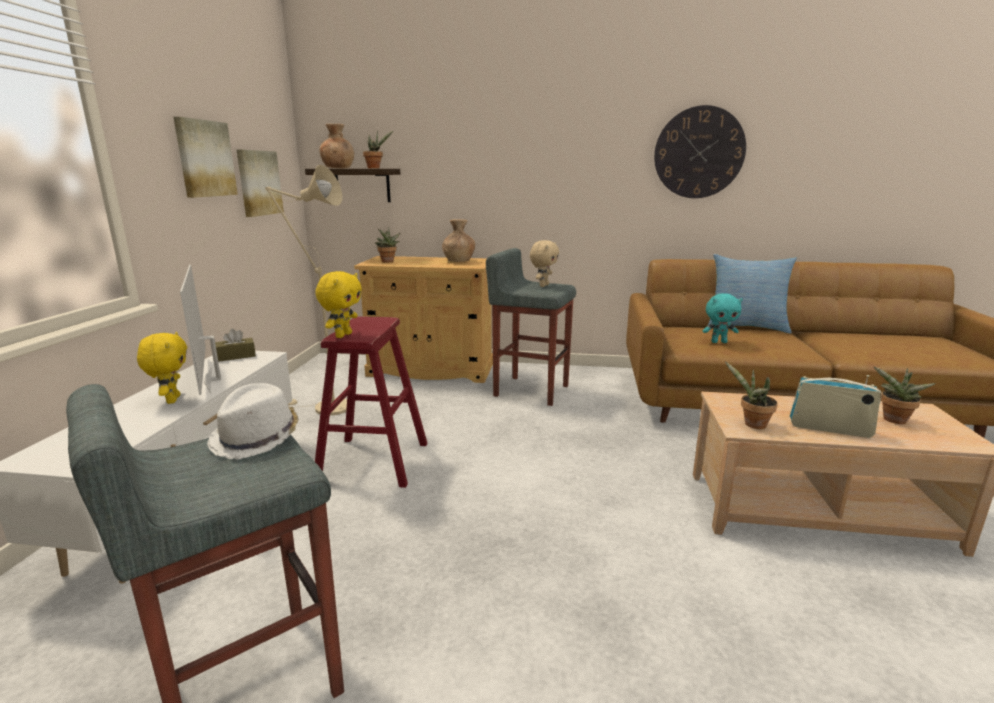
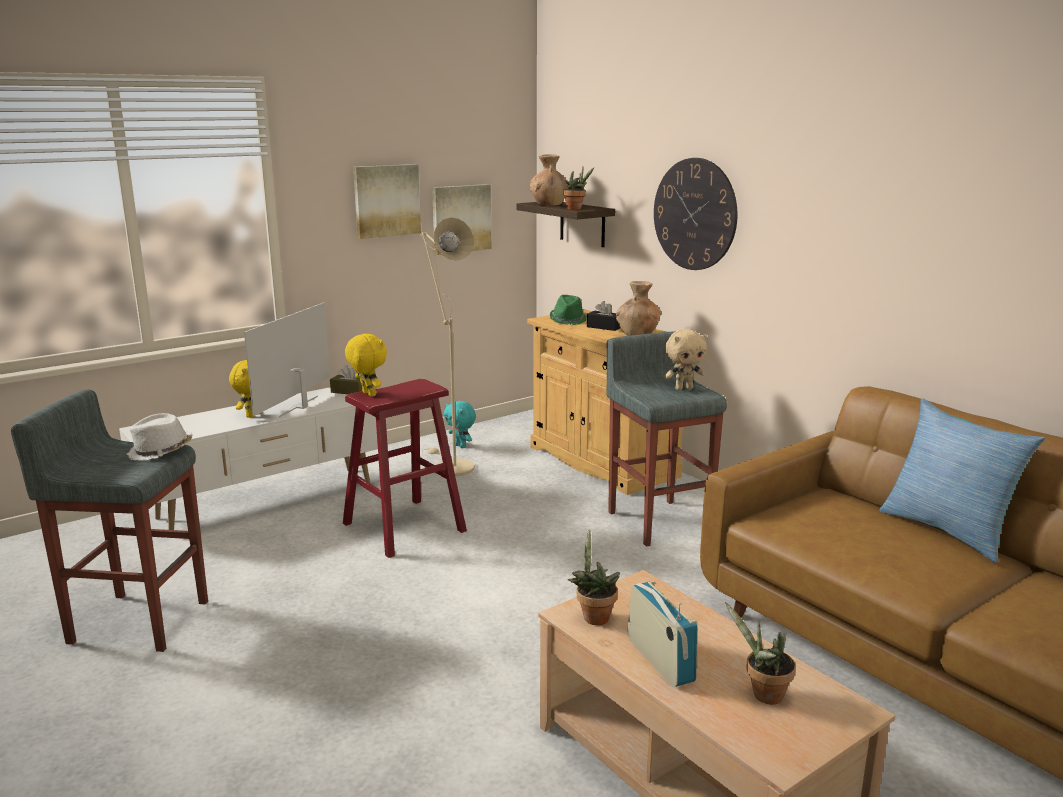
camera: 45 degrees right, 0 degrees up
yellow plush toy [315,271,362,338] -> yellow plush toy turned 105 degrees counterclockwise [345,333,387,397]
potted plant [375,227,400,262] -> green hat [550,295,587,325]
wall clock [654,105,746,198] -> wall clock moved to [654,158,737,270]
turquoise plush toy [703,293,743,343] -> turquoise plush toy moved to [444,401,476,448]
none -> black tissue box [587,301,620,331]

